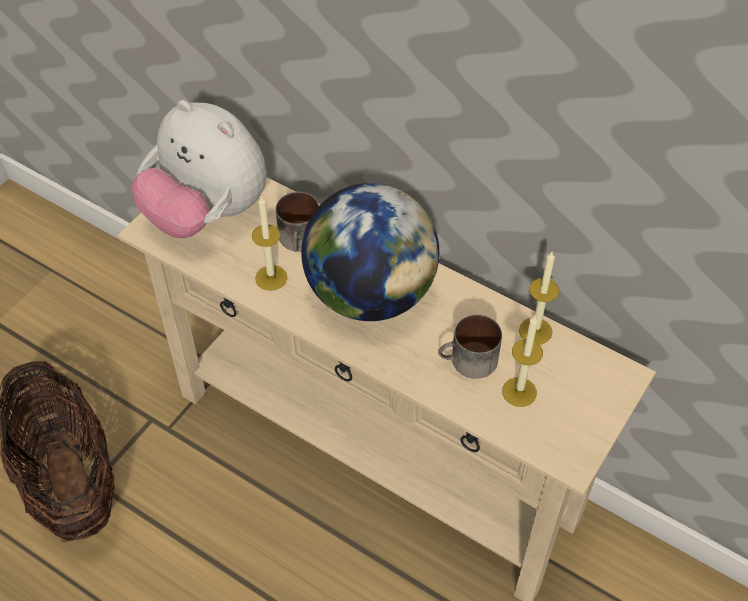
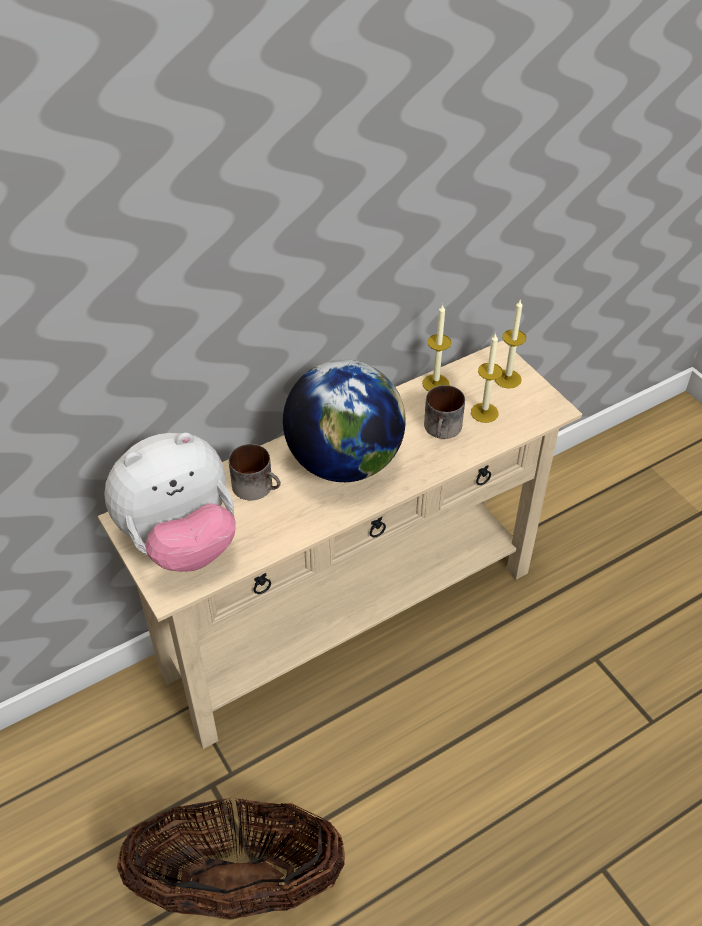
camera: 65 degrees left, 5 degrees down
candle [252,196,287,291] -> candle moved to [495,299,526,389]

